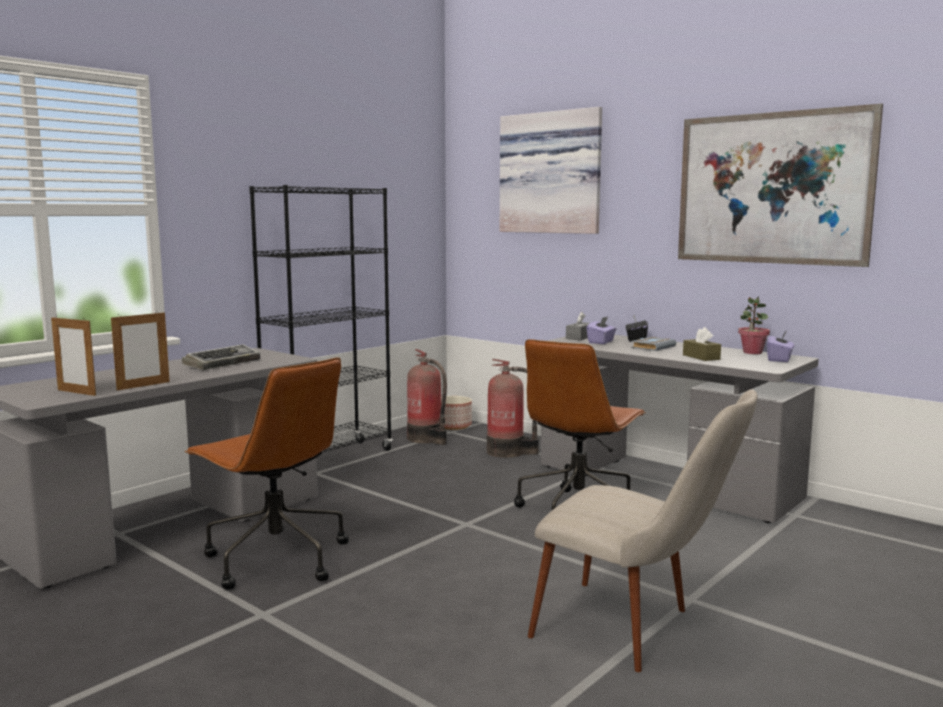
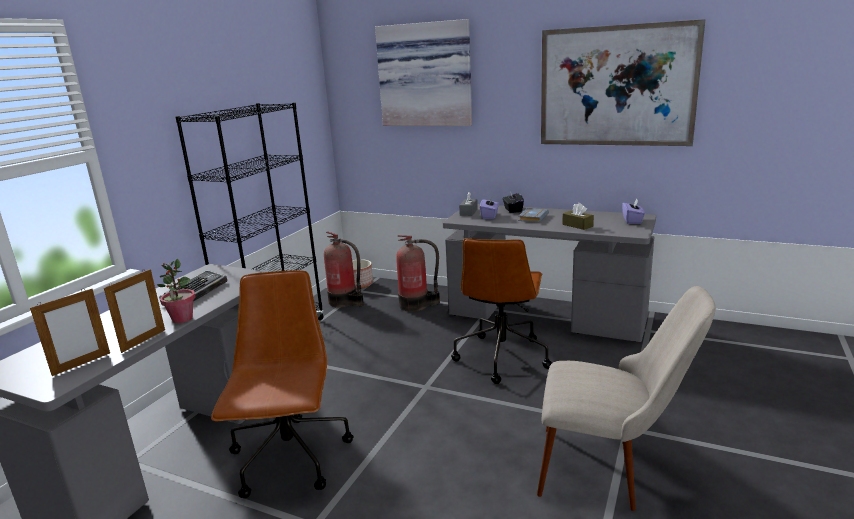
camera: 15 degrees left, 10 degrees up
picture frame [51,315,96,396] -> picture frame turned 60 degrees counterclockwise [30,289,110,376]
brown office chair [185,357,349,589] -> brown office chair turned 120 degrees counterclockwise [211,270,354,498]
potted plant [738,297,770,354] -> potted plant moved to [157,259,195,323]

